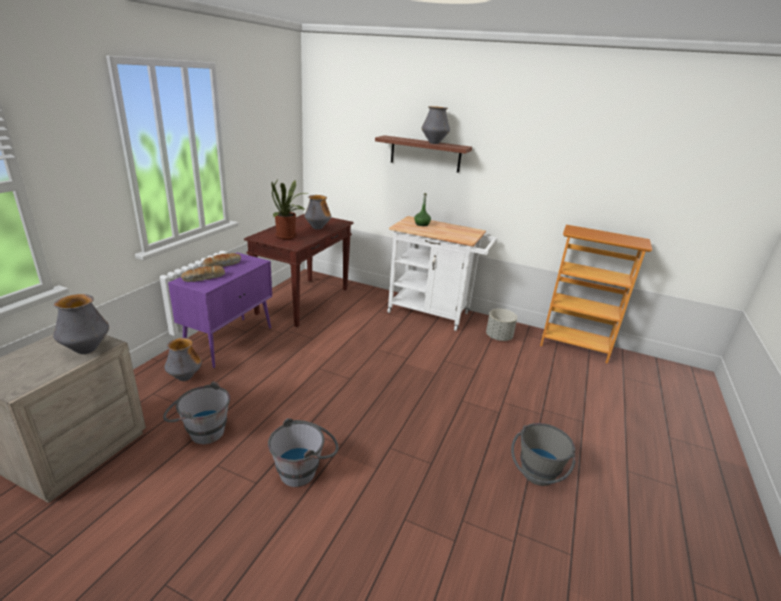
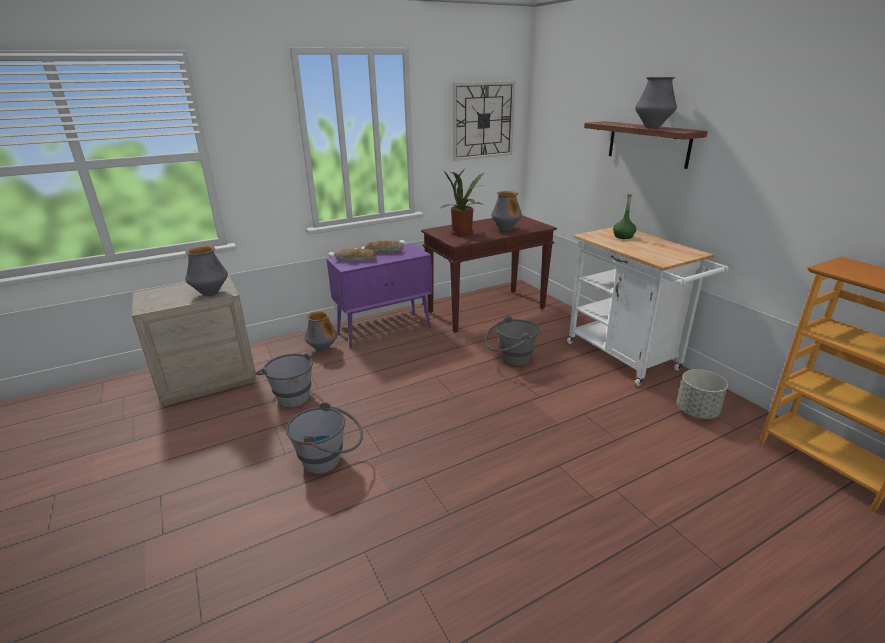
camera: 40 degrees right, 0 degrees up
grey bucket [511,423,576,486] -> grey bucket moved to [485,316,540,366]
none -> wall clock [453,81,515,161]

